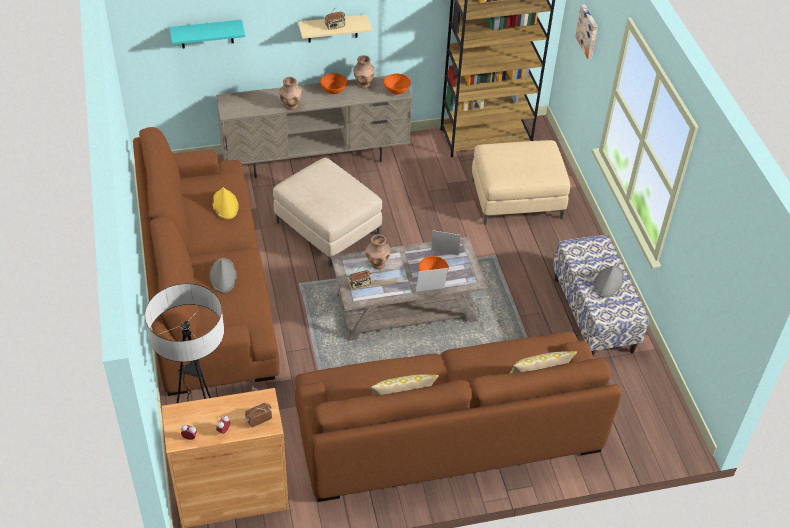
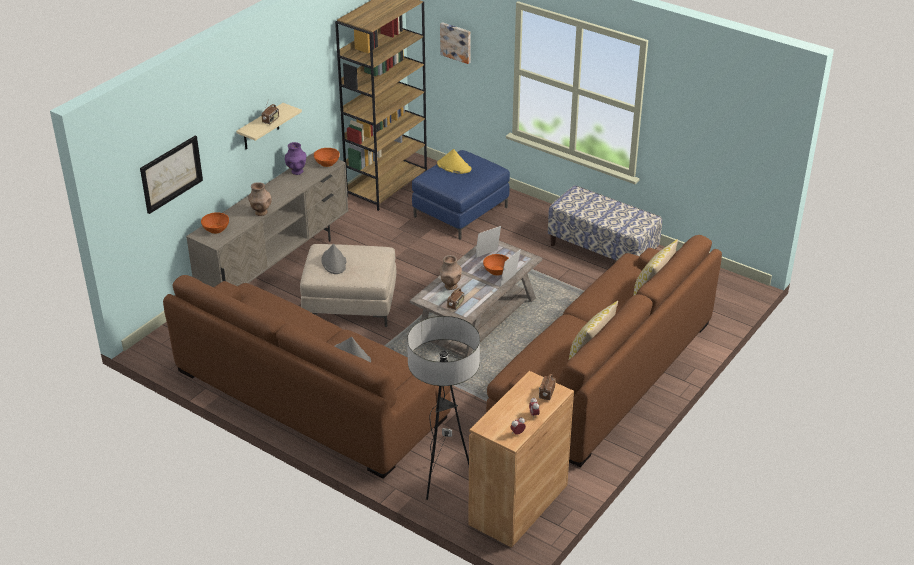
camera: 40 degrees left, 10 degrees down
turquoise shelf [170,20,245,48] -> picture [140,136,203,214]
yellow hat [213,187,239,219] -> yellow hat moved to [437,149,471,174]
orange bowl [320,73,347,94] -> orange bowl moved to [201,212,229,234]
brown vase [353,55,375,88] -> purple vase [285,142,307,175]
beige ottoman [472,140,570,225] -> blue ottoman [412,150,510,239]
grey hat [594,266,624,298] -> grey hat moved to [321,244,347,274]

